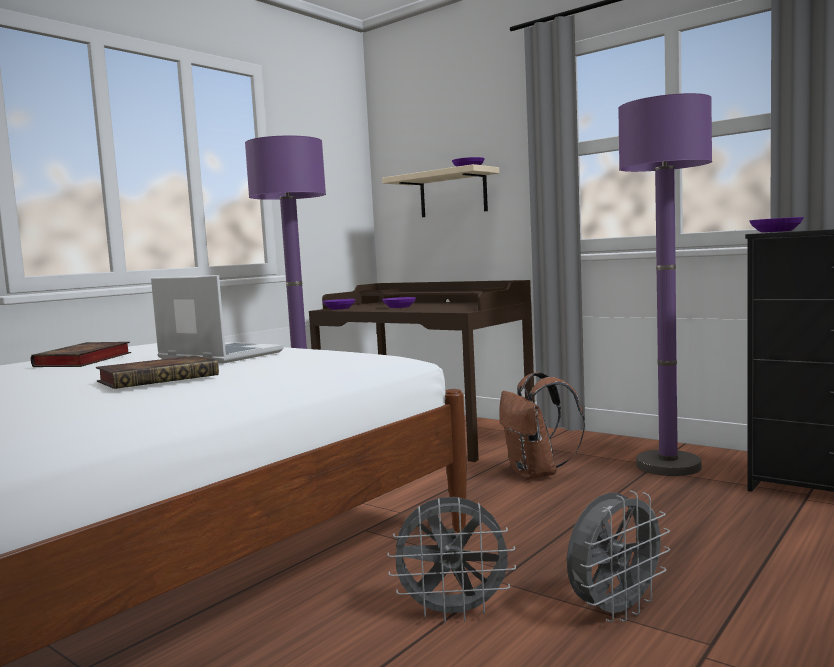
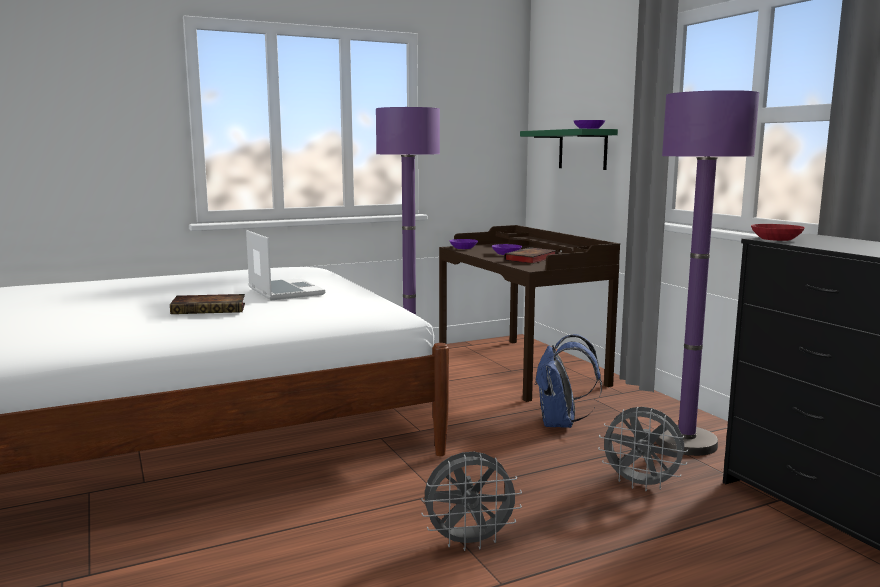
camera: 25 degrees right, 5 degrees up
book [31,342,131,367] -> book moved to [504,247,557,264]
beige shelf [382,164,499,217] -> green shelf [520,129,618,170]
grey fan [387,497,516,623] -> grey fan moved to [598,407,688,491]
brown backpack [499,372,585,480] -> blue backpack [534,334,602,428]
purple bowl [749,217,804,233] -> red bowl [751,224,805,241]

